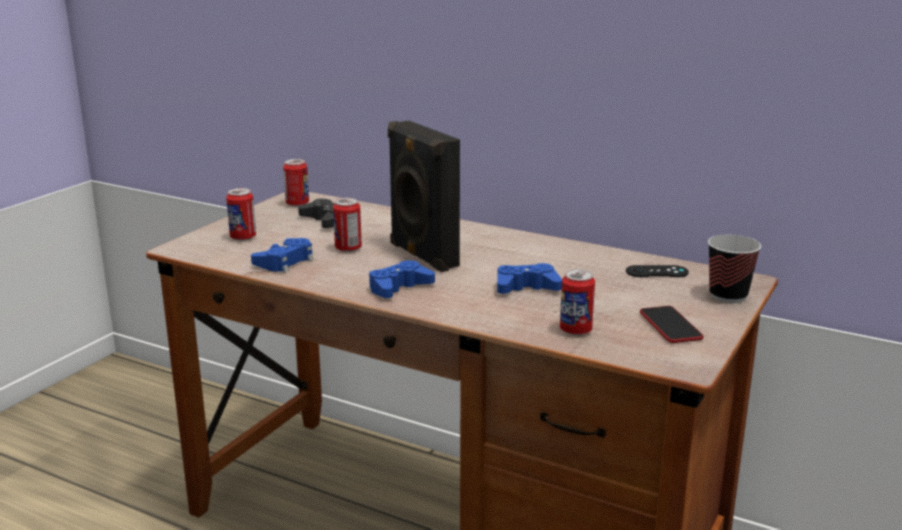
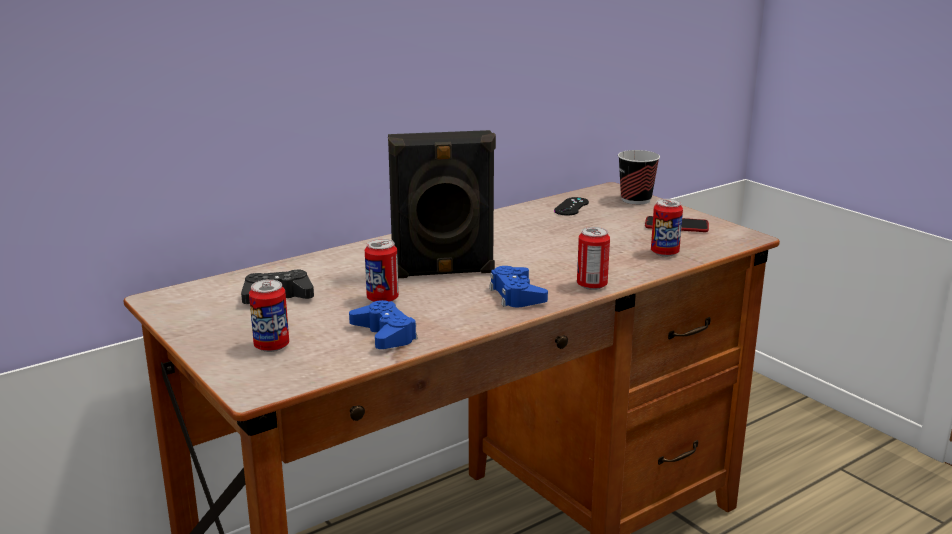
camera: 65 degrees left, 0 degrees up
can [283,159,309,207] -> can moved to [577,227,610,290]
blue game controller [497,263,562,294] -> none

